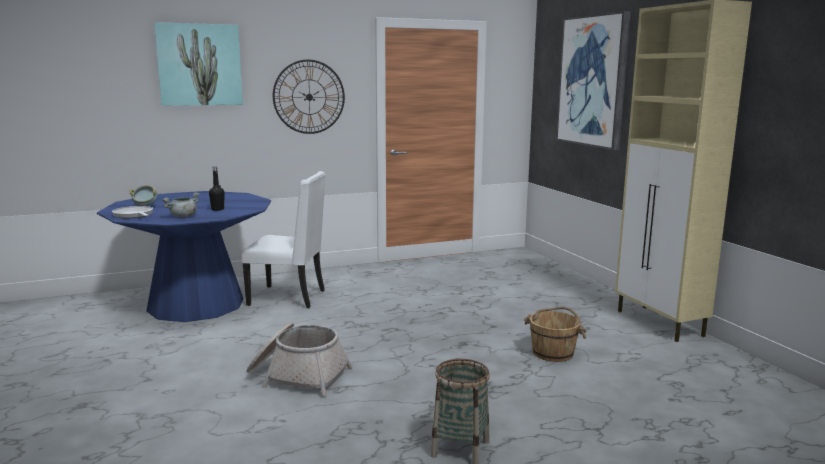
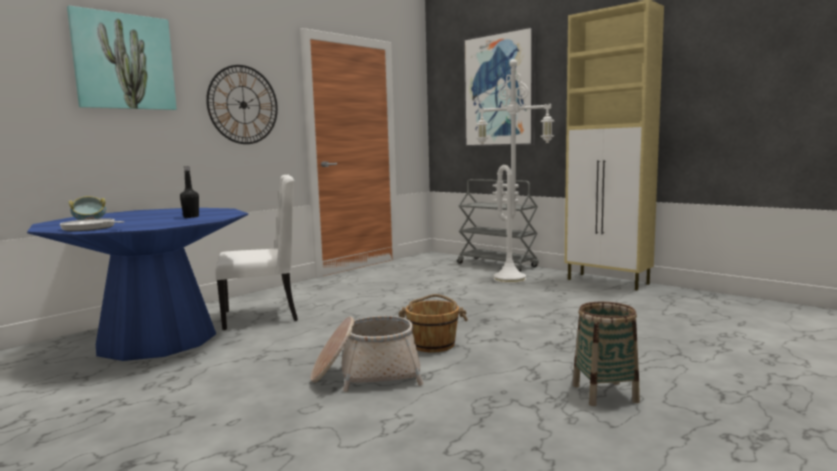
camera: 25 degrees left, 5 degrees down
grey cooking pot [162,192,199,217] -> none
brown bucket [524,306,587,362] -> brown bucket moved to [398,294,468,352]
none -> grey cart [457,179,539,272]
none -> white floor lamp [476,59,554,283]

